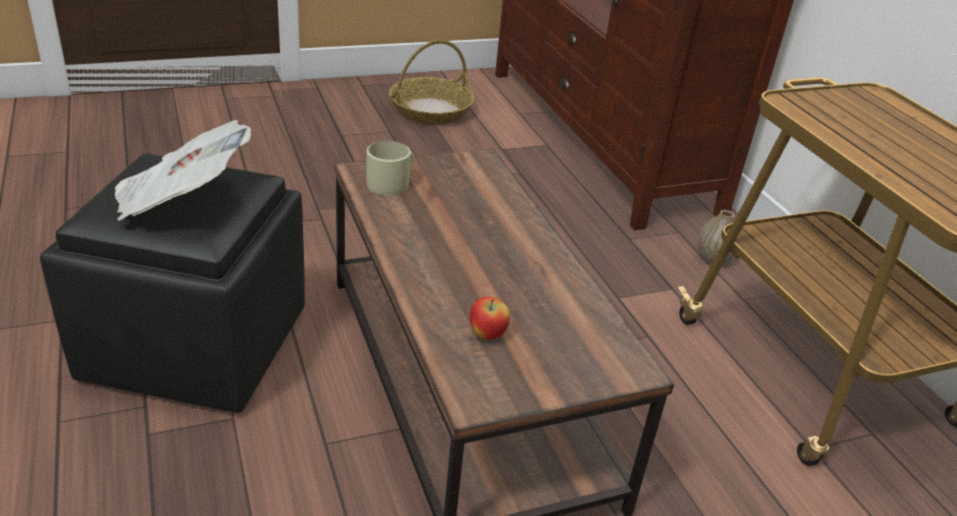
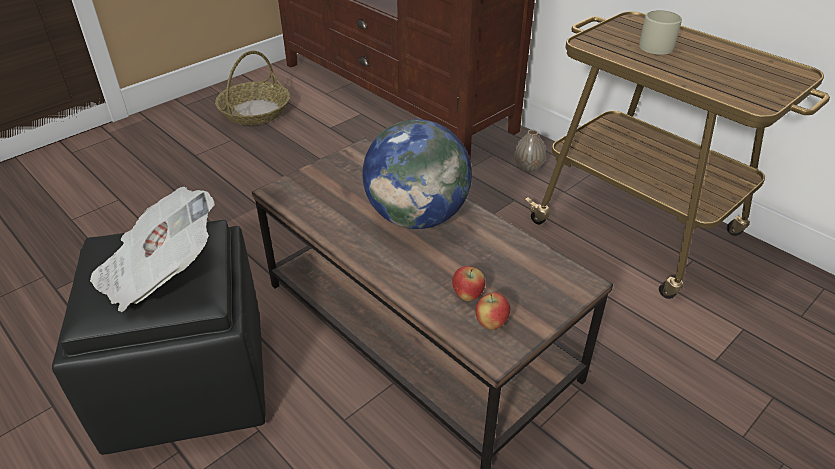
camera: 20 degrees left, 5 degrees up
beige mug [366,141,414,196] -> beige mug moved to [639,10,682,55]
none -> globe [362,119,472,229]
none -> apple [476,292,510,330]

